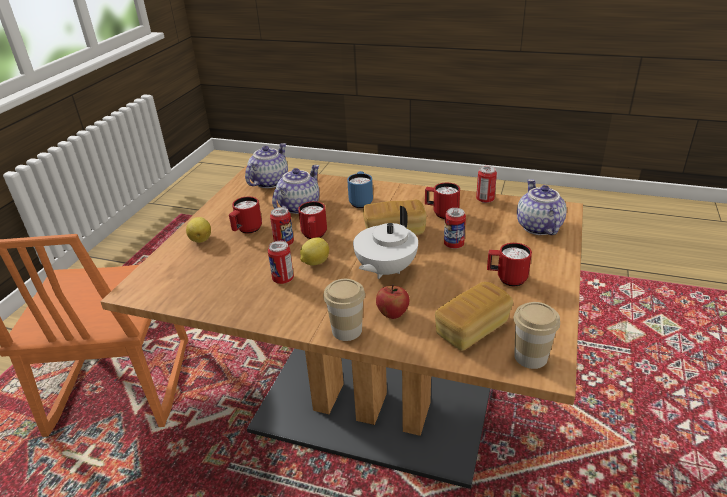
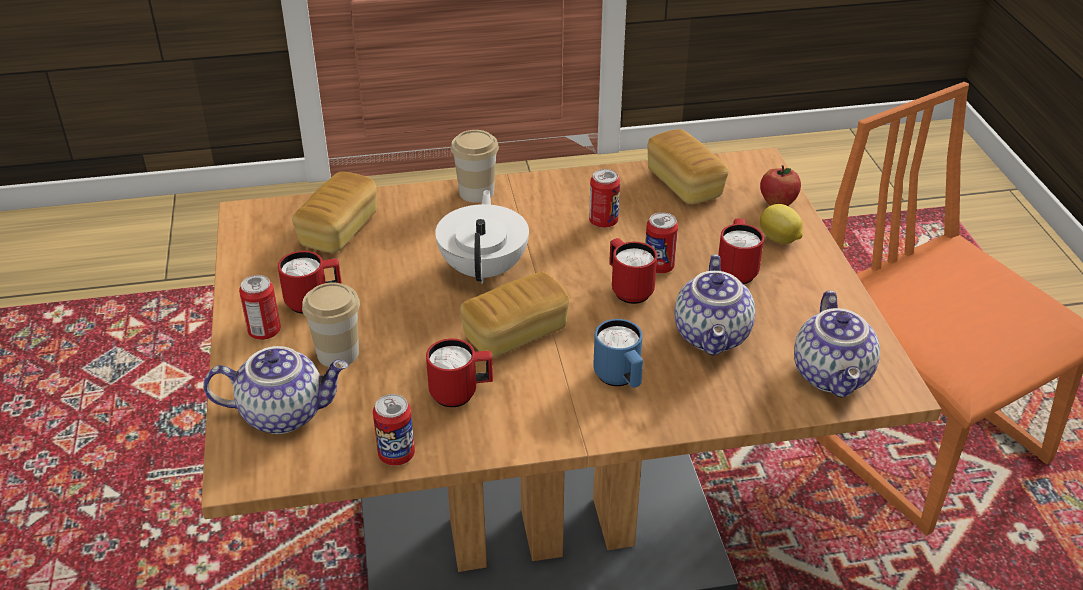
camera: 150 degrees right, 5 degrees up
lemon [300,237,329,266] -> none
apple [376,284,410,319] -> apple moved to [760,165,801,206]
can [444,208,466,249] -> can moved to [239,275,281,340]
cup [514,302,560,369] -> cup moved to [302,283,360,367]
teapot [517,179,567,235] -> teapot turned 60 degrees counterclockwise [203,346,349,434]
none -> bread [647,129,729,204]

